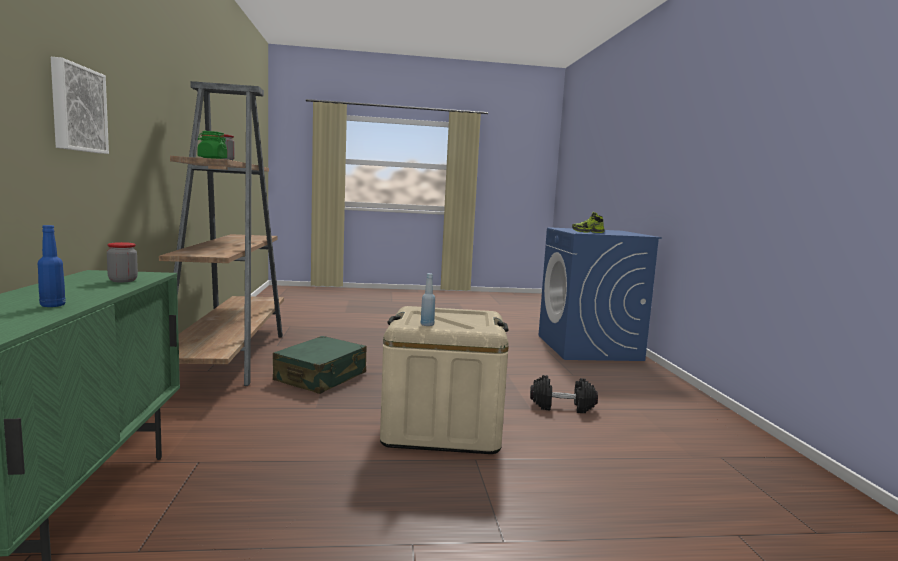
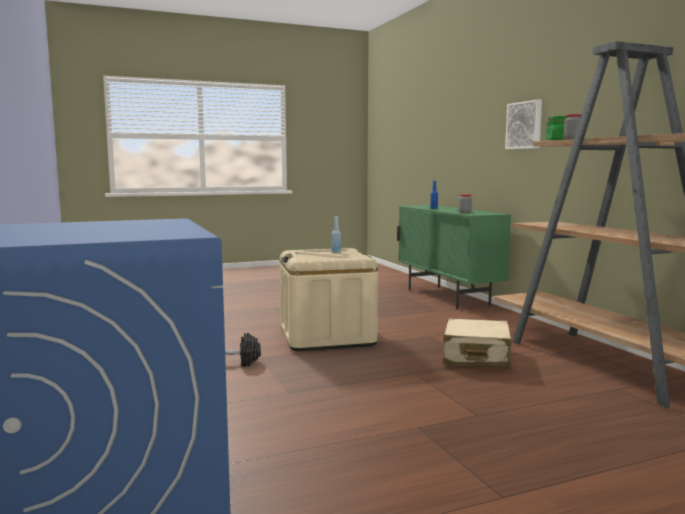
camera: 165 degrees right, 0 degrees up
green suitcase [273,336,367,394] -> beige suitcase [443,318,511,369]
shoe [572,212,605,233] -> none

